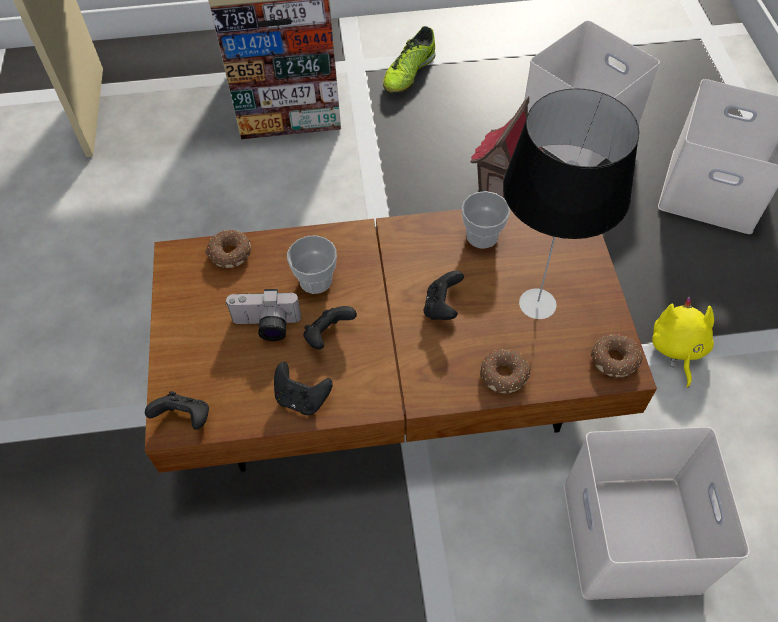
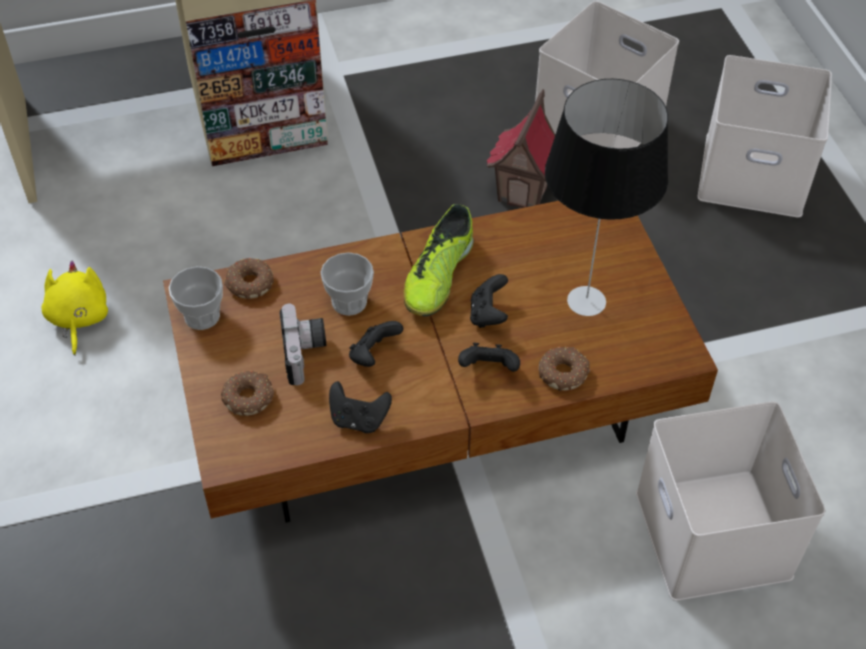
camera: 10 degrees left, 5 degrees down
black game controller [145,391,209,430] -> black game controller moved to [458,343,520,372]
camera [225,289,301,341] -> camera turned 90 degrees counterclockwise [280,304,326,385]
shoe [383,26,436,93] -> shoe moved to [404,204,474,316]
cup [461,191,510,249] -> cup moved to [169,266,223,330]
donut [591,334,643,377] -> donut moved to [221,371,274,416]
yellow plush toy [652,297,714,388] -> yellow plush toy moved to [41,260,108,356]

